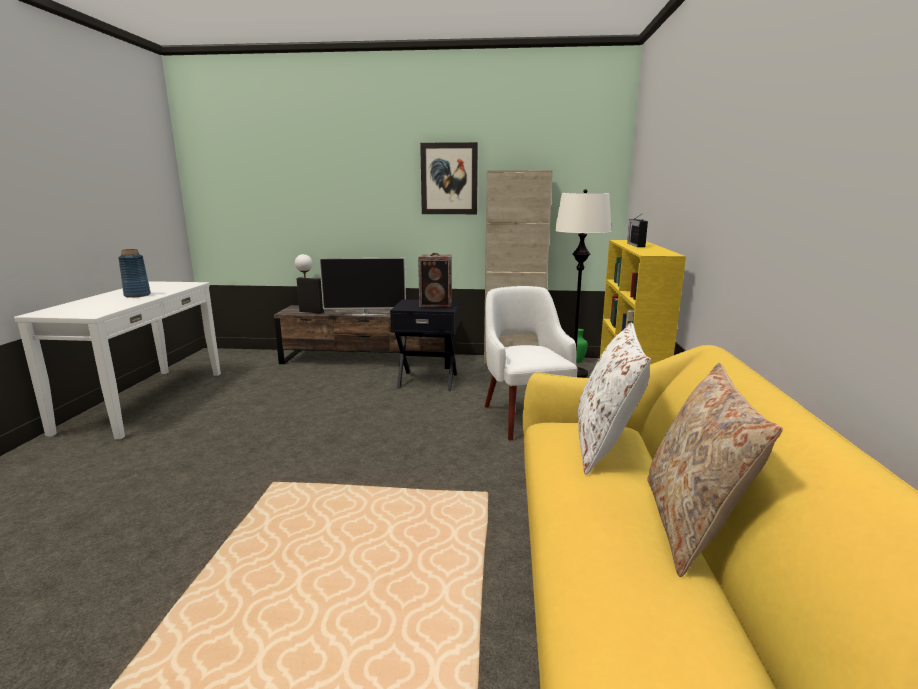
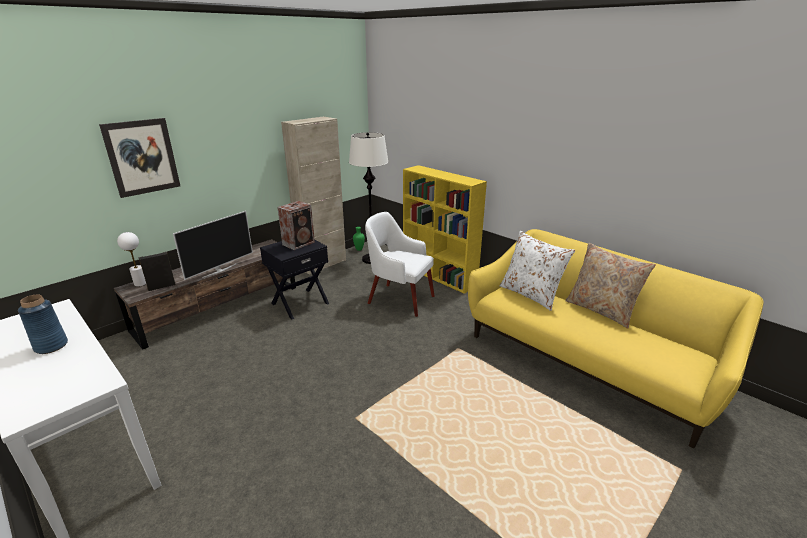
camera: 50 degrees left, 10 degrees up
picture [420,142,478,214] -> picture moved to [99,118,180,198]
radio [627,213,648,247] -> none

